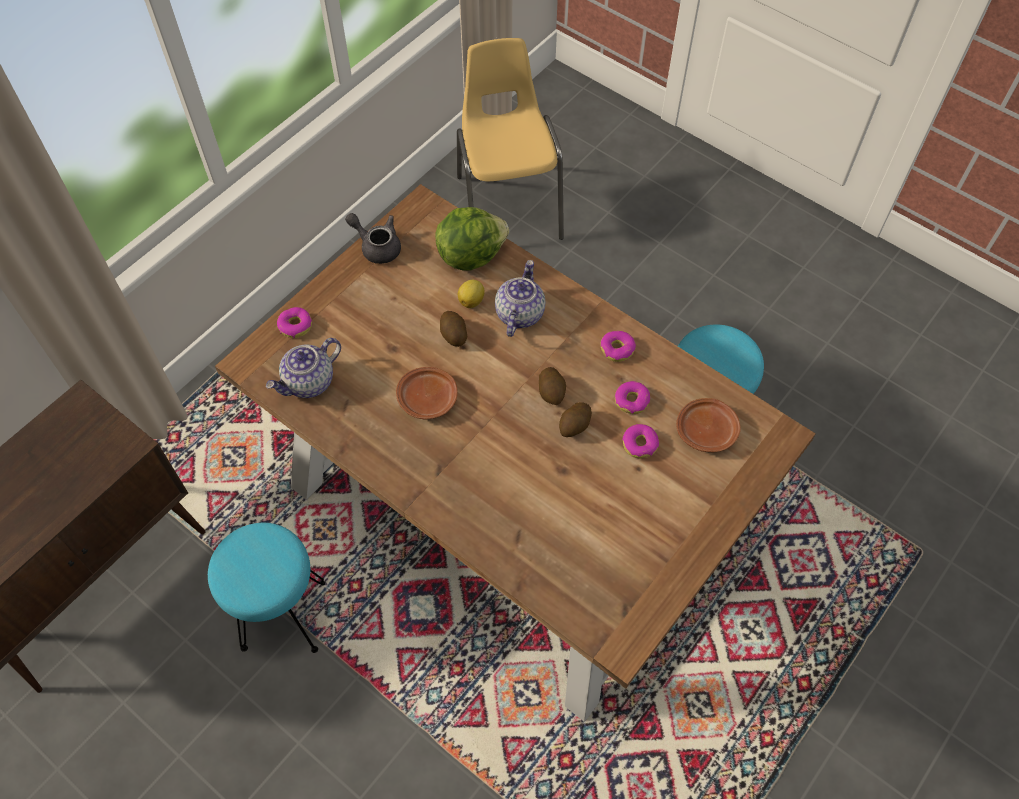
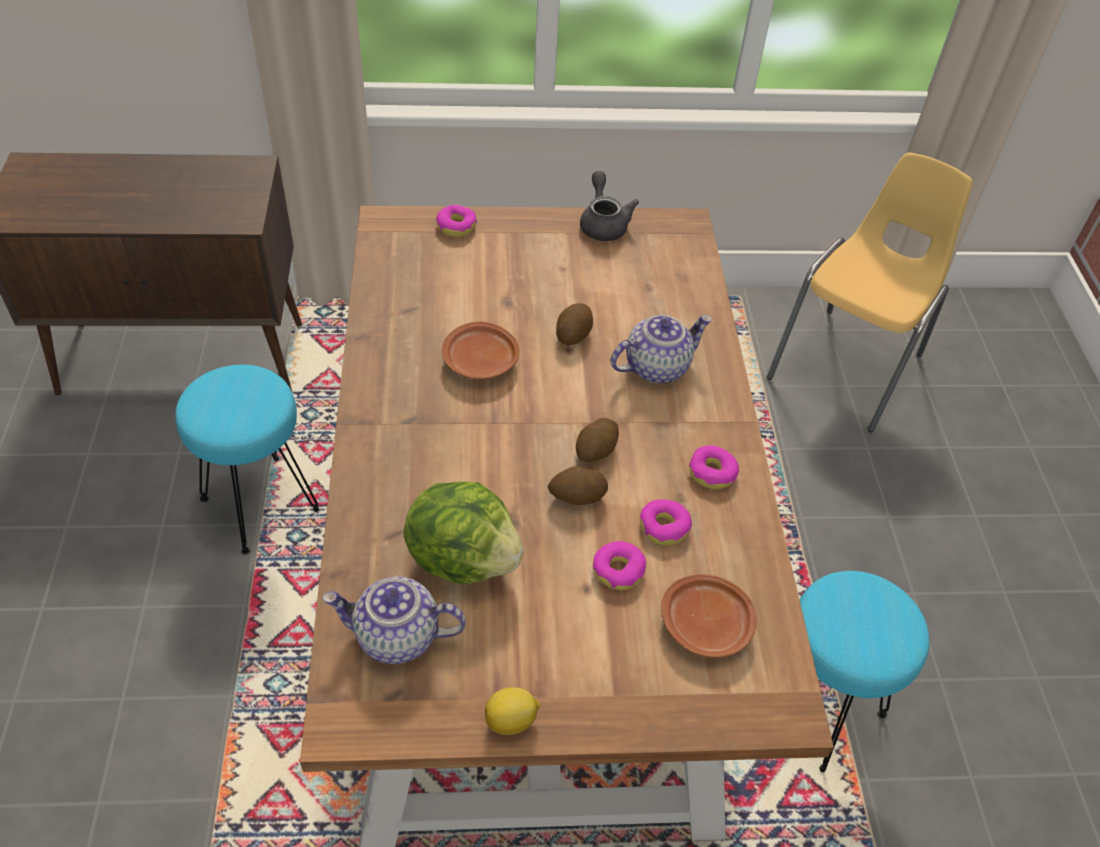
camera: 45 degrees right, 10 degrees down
teapot [266,338,341,398] -> teapot moved to [322,577,466,664]
lettuce [435,207,509,271] -> lettuce moved to [404,481,524,584]
lemon [458,280,485,308] -> lemon moved to [485,687,540,735]

